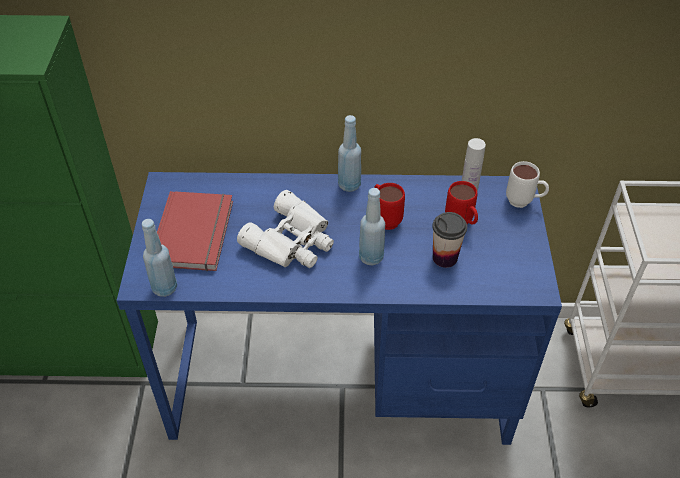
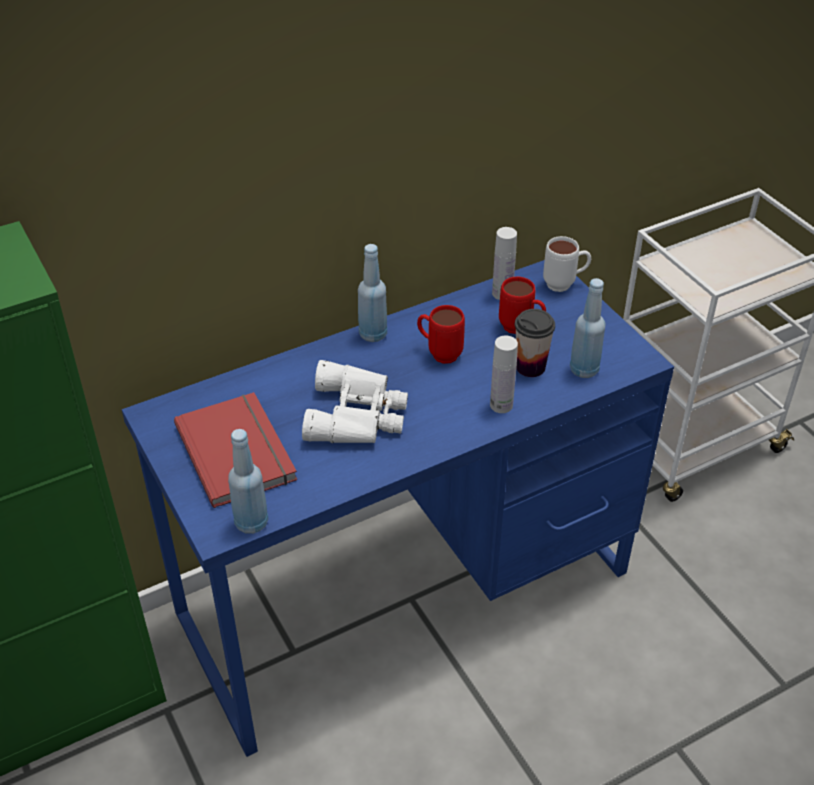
camera: 30 degrees left, 5 degrees down
blue bottle [359,188,385,265] -> blue bottle moved to [570,278,606,378]
none -> white bottle [490,336,518,413]

